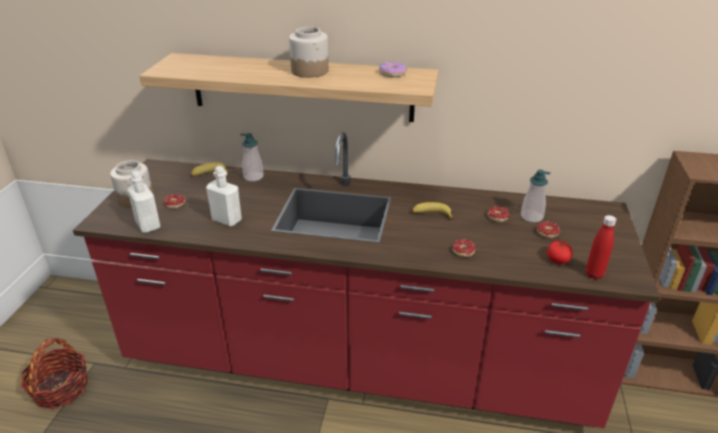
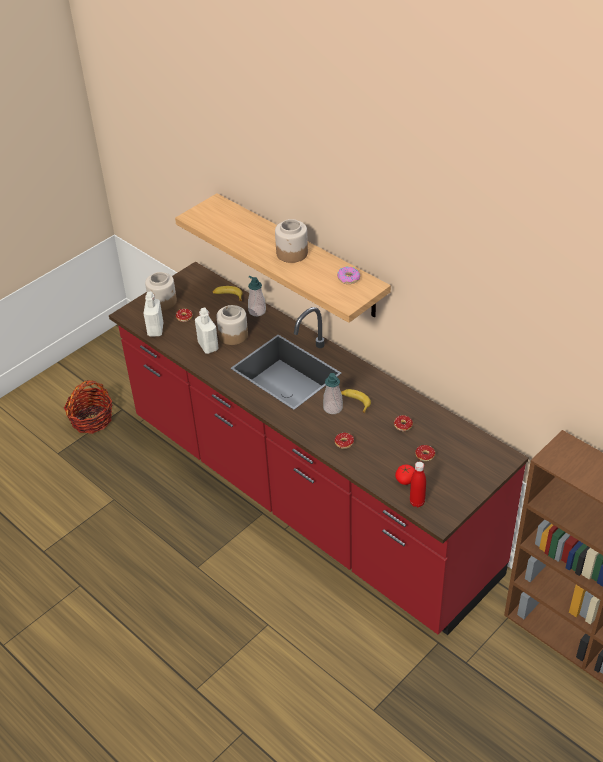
camera: 35 degrees right, 10 degrees up
soap dispenser [521,170,551,223] -> soap dispenser moved to [323,373,343,414]
none -> jar [217,305,248,345]

